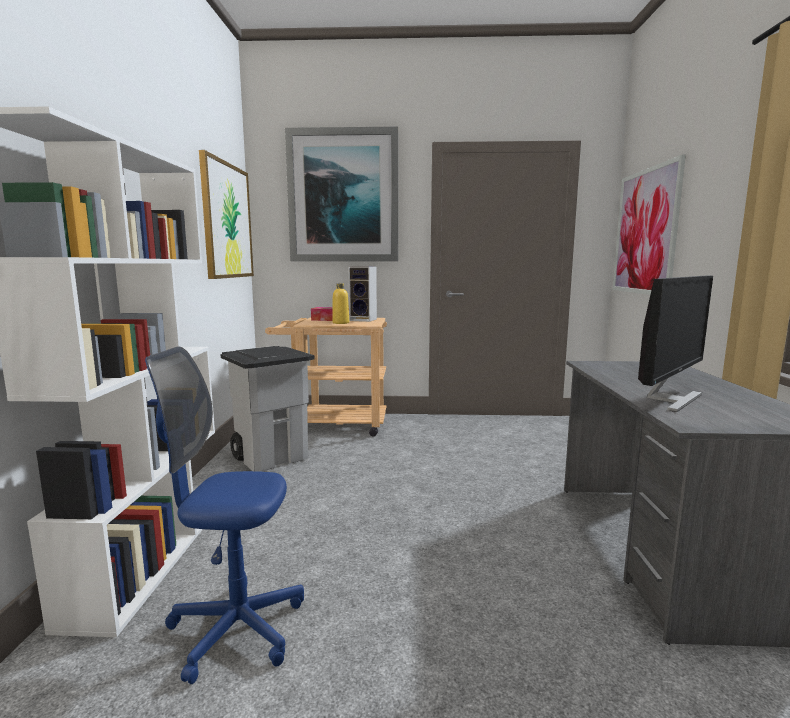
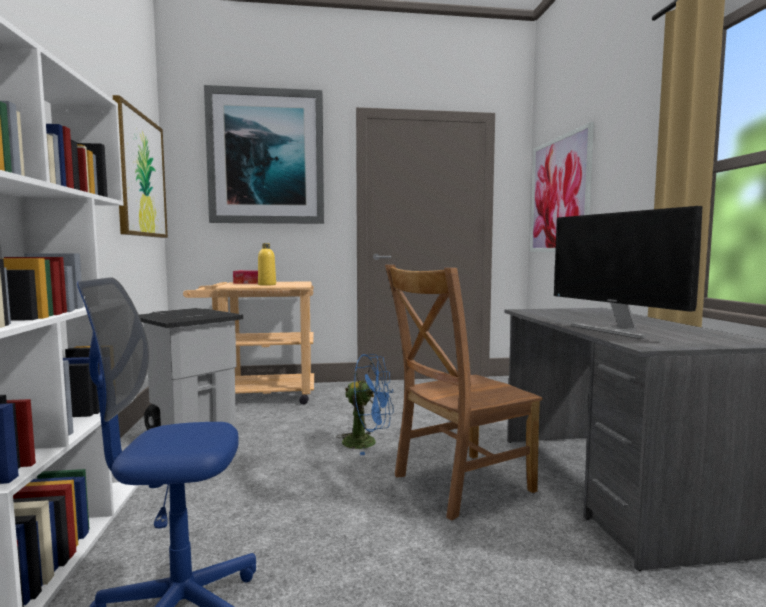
camera: 10 degrees left, 5 degrees down
speaker [348,266,377,322] -> none
monitor [638,276,713,412] -> monitor turned 120 degrees clockwise [554,206,702,339]
none -> blue fan [336,354,393,455]
none -> brown chair [385,265,542,520]

